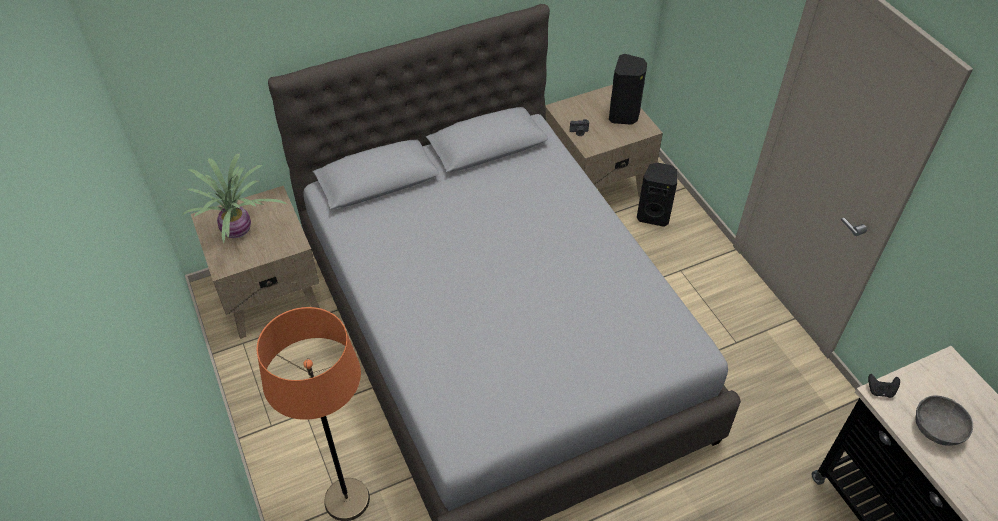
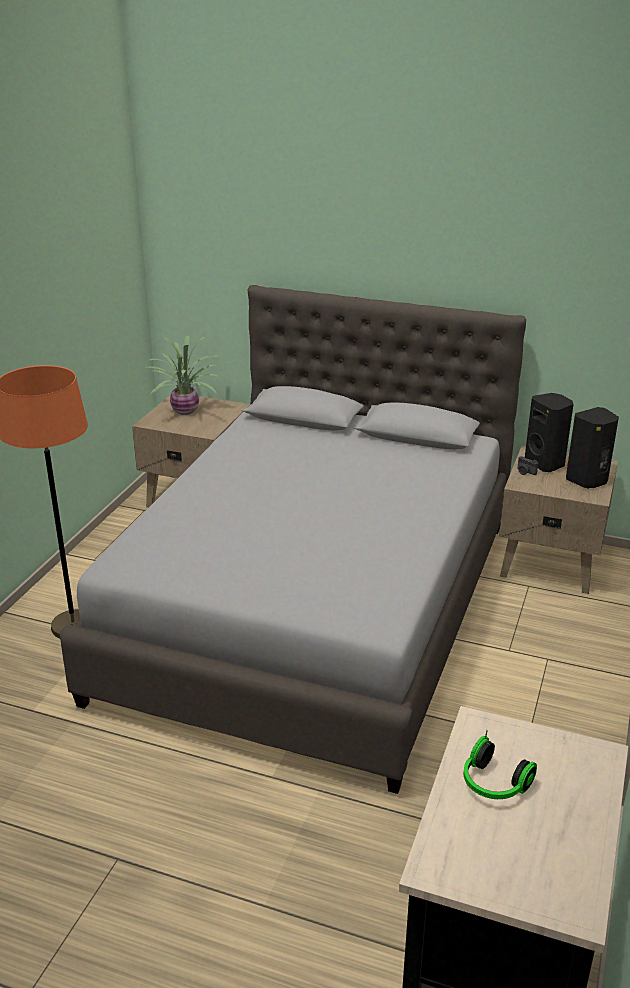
camera: 45 degrees right, 20 degrees down
black speaker [637,163,677,227] -> black speaker moved to [525,393,574,472]
black game controller [868,374,900,398] -> none
grey bowl [916,395,973,446] -> headphones [464,730,537,799]

